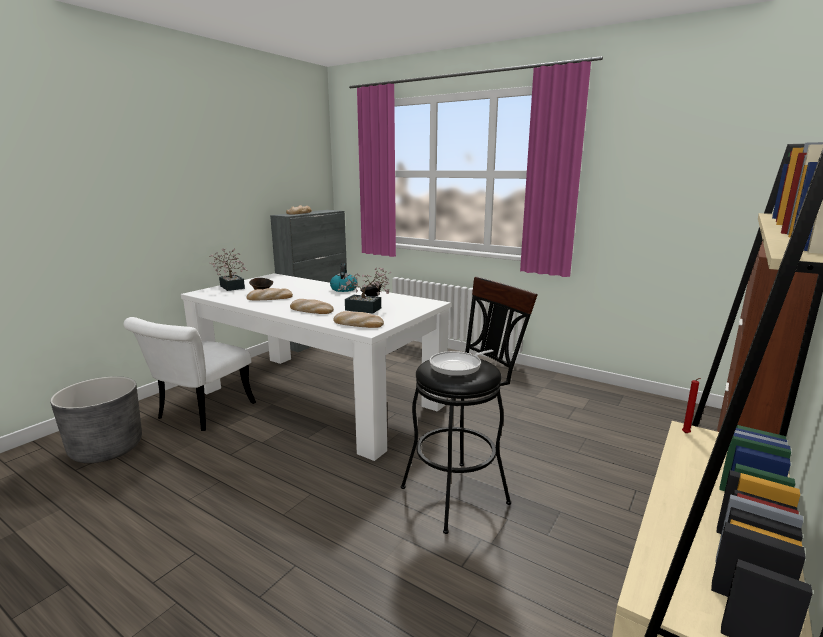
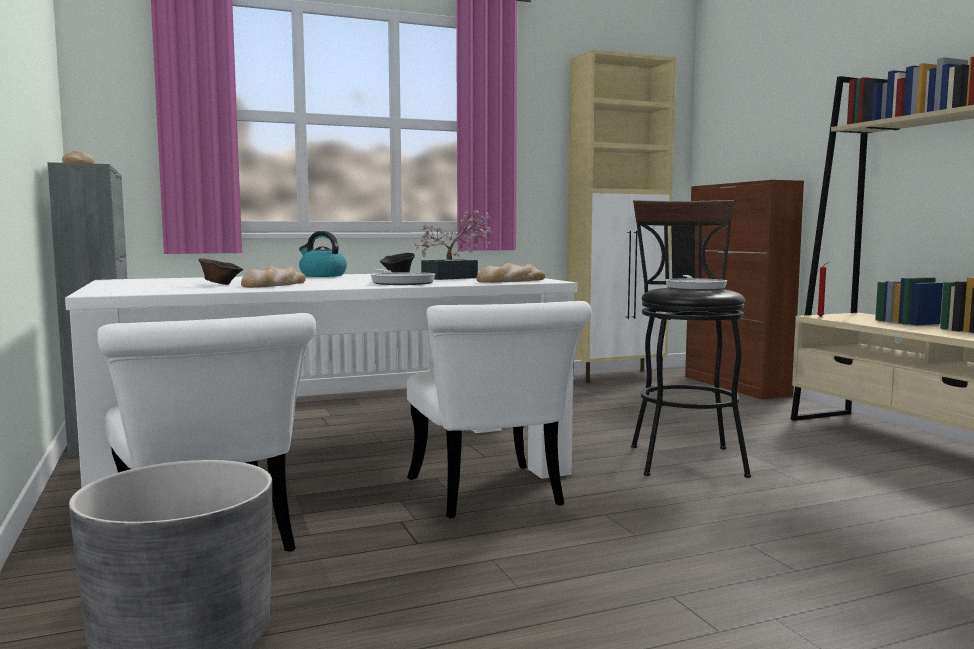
camera: 55 degrees left, 10 degrees down
potted plant [209,248,248,291] -> none
bread [290,299,334,314] -> frying pan [370,269,435,285]
none -> white chair [407,301,592,518]
none -> beige cabinet [567,50,676,383]

